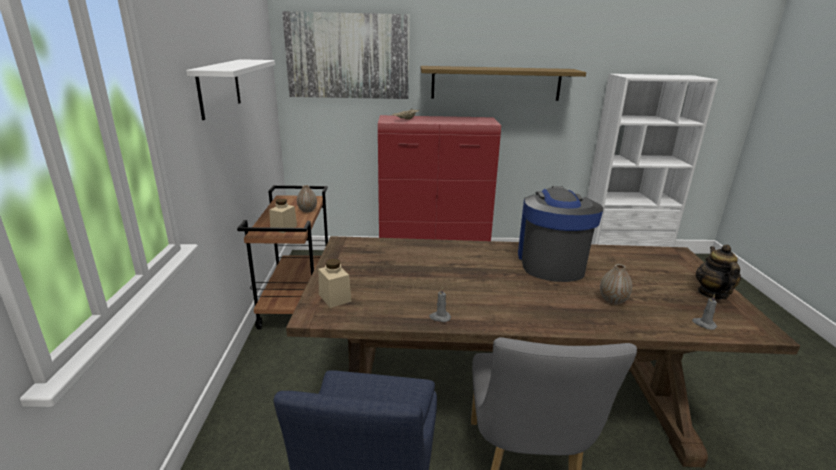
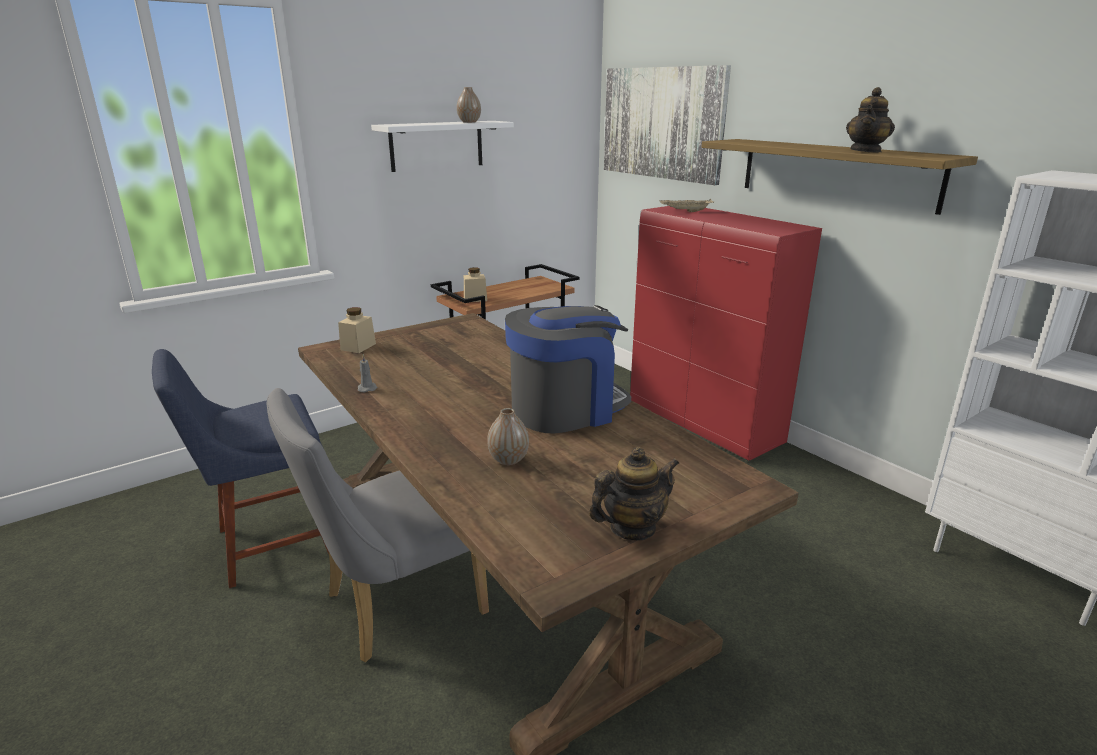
camera: 55 degrees right, 0 degrees up
vase [297,185,317,212] -> vase moved to [457,87,481,123]
grey candle [692,294,717,330] -> none
none -> teapot [846,87,895,153]

